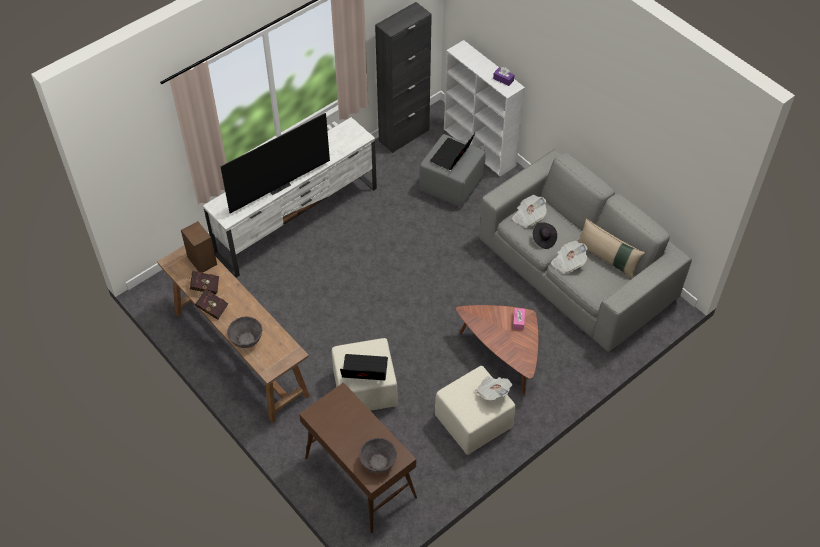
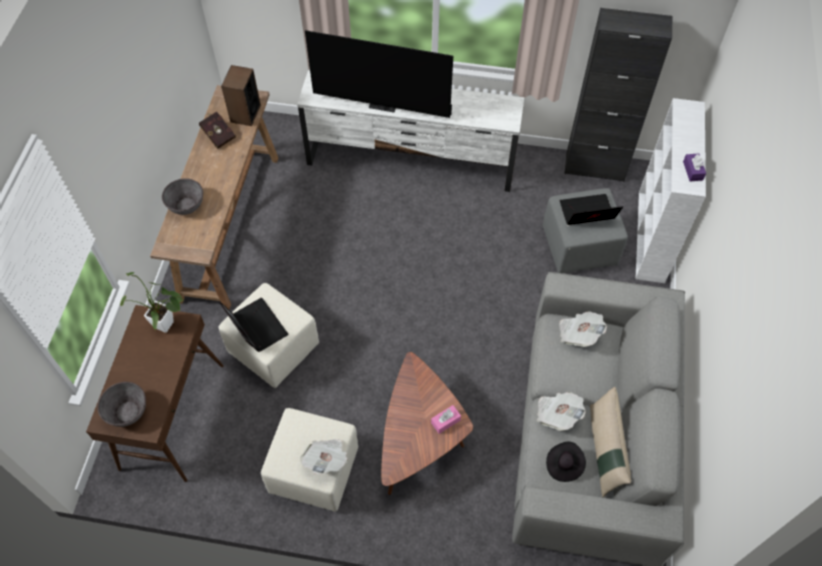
camera: 50 degrees right, 5 degrees up
red book [194,289,229,320] -> none
black hat [533,223,557,249] -> black hat moved to [546,442,586,482]
none -> potted plant [120,272,185,333]

